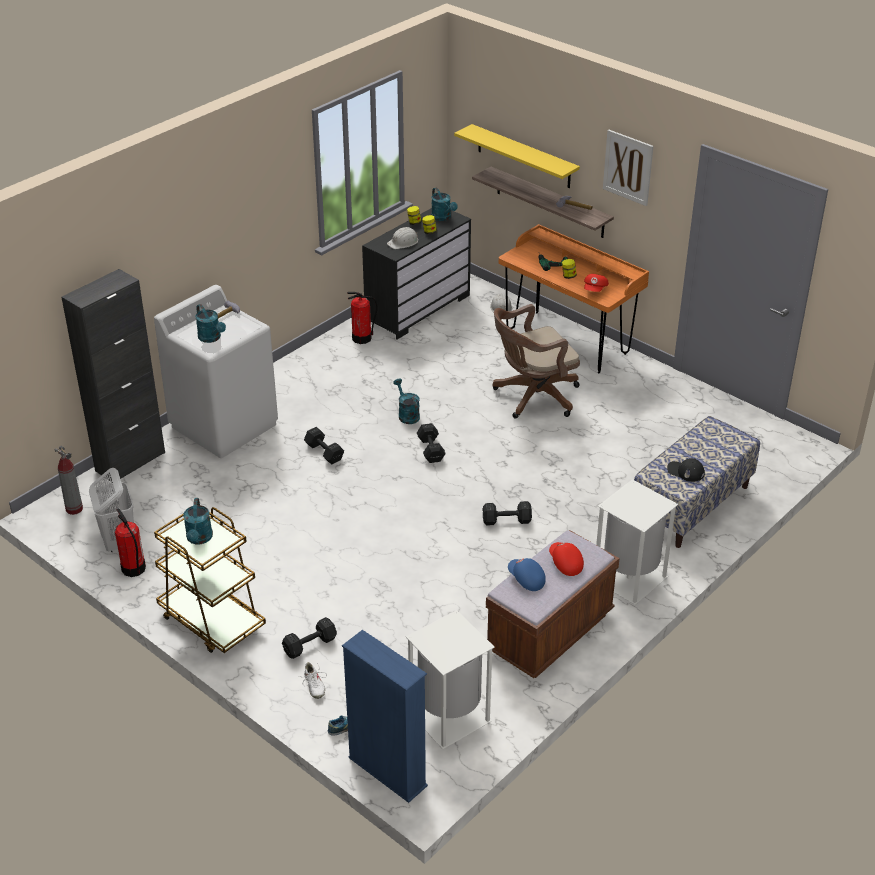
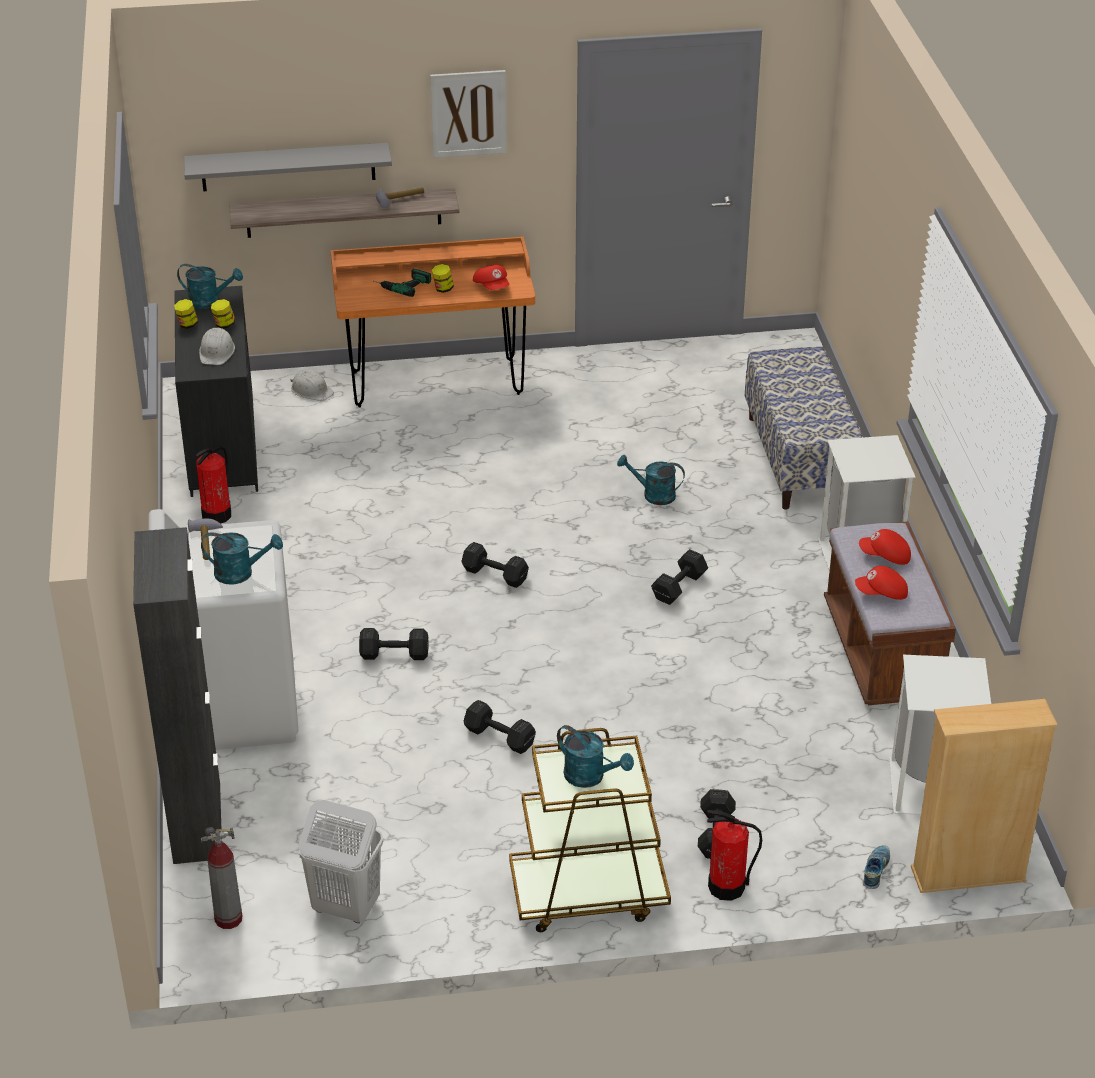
camera: 50 degrees left, 0 degrees up
fire extinguisher [115,509,146,577] -> fire extinguisher moved to [707,810,762,901]
white shoe [298,662,327,699] -> none
blue bookcase [342,630,428,803] -> beige bookcase [911,699,1058,893]
turquoise watering can [393,379,420,424] -> turquoise watering can moved to [617,455,685,505]
yellow shelf [454,124,580,188] -> grey shelf [184,143,392,191]
brown office chair [493,304,580,419] -> none
blue cap [508,558,546,591] -> red cap [855,566,908,600]
black cap [667,458,705,482] -> none
none -> black dumbbell [464,700,536,754]

